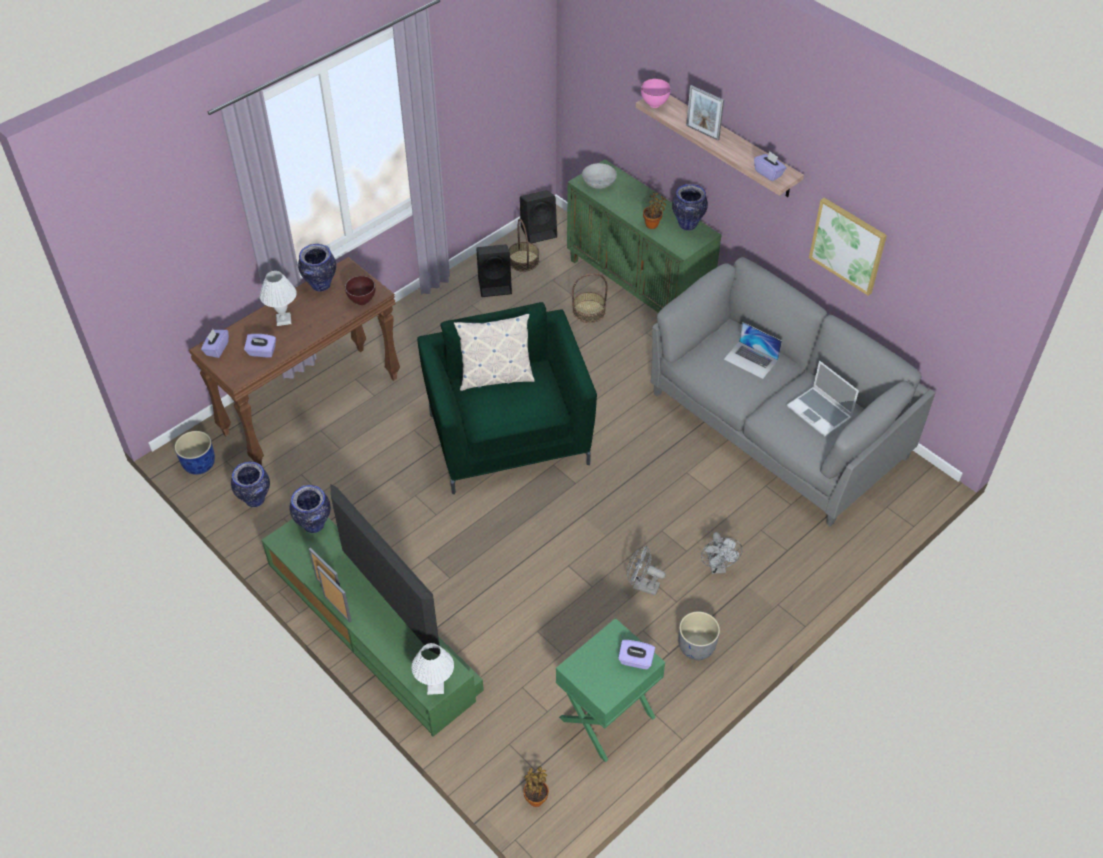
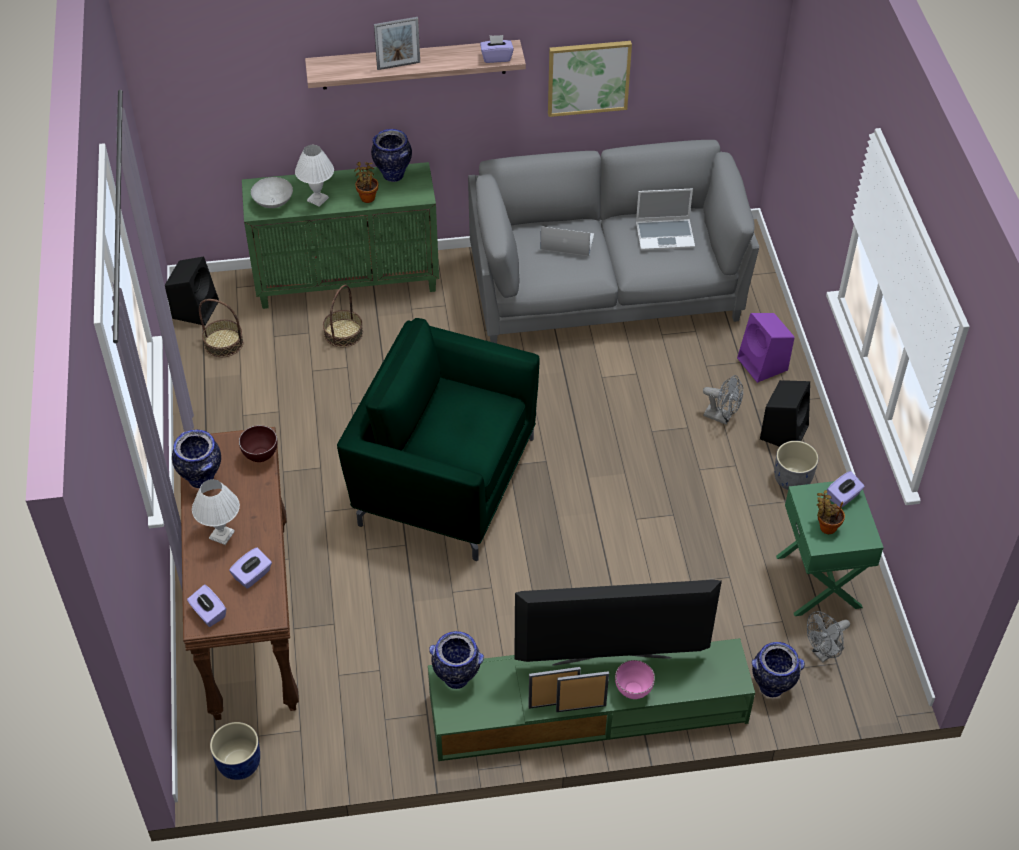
camera: 55 degrees left, 0 degrees up
vase [231,462,270,507] -> vase moved to [752,642,805,697]
white table lamp [412,643,454,695] -> white table lamp moved to [295,145,334,207]
pillow [454,314,535,391] -> none
black speaker [476,244,512,297] -> black speaker moved to [760,380,810,447]
potted plant [523,767,549,807] -> potted plant moved to [817,490,845,534]
grey fan [627,546,666,595] -> grey fan moved to [807,611,850,662]
pink bowl [641,78,671,108] -> pink bowl moved to [615,660,655,699]
laptop [724,322,782,379] -> laptop turned 150 degrees counterclockwise [540,226,594,256]
none -> purple speaker [737,313,795,383]

